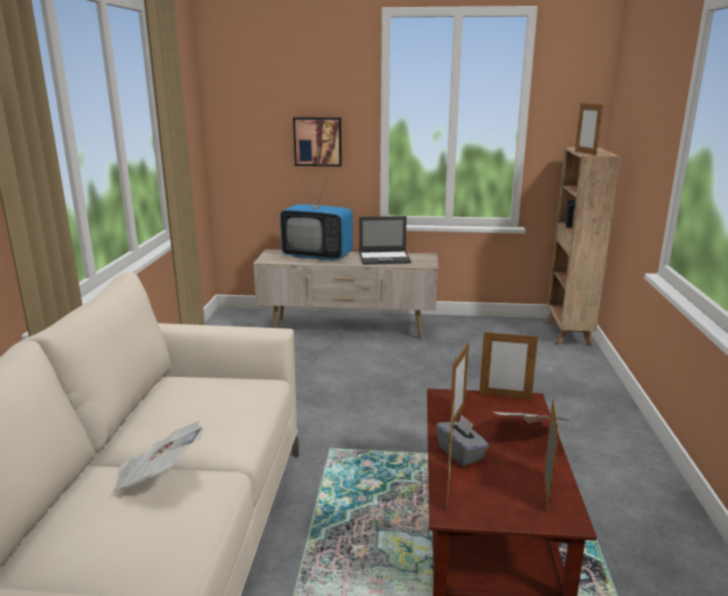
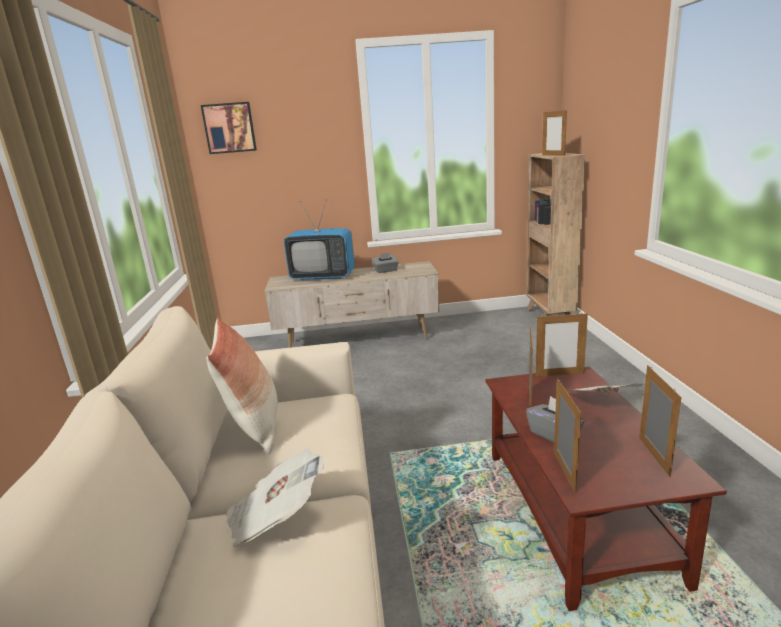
camera: 10 degrees left, 0 degrees up
picture [293,117,342,166] -> picture moved to [201,102,257,154]
laptop [359,216,411,265] -> grey tissue box [372,253,399,273]
none -> pillow [206,317,278,455]

